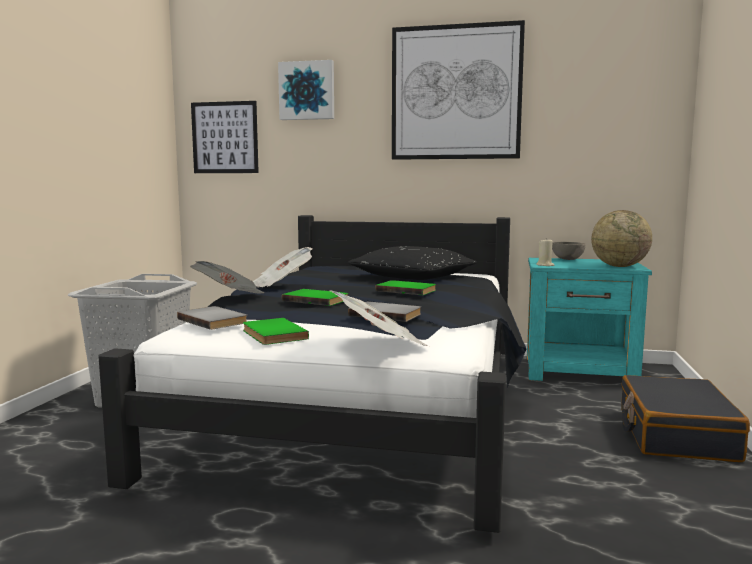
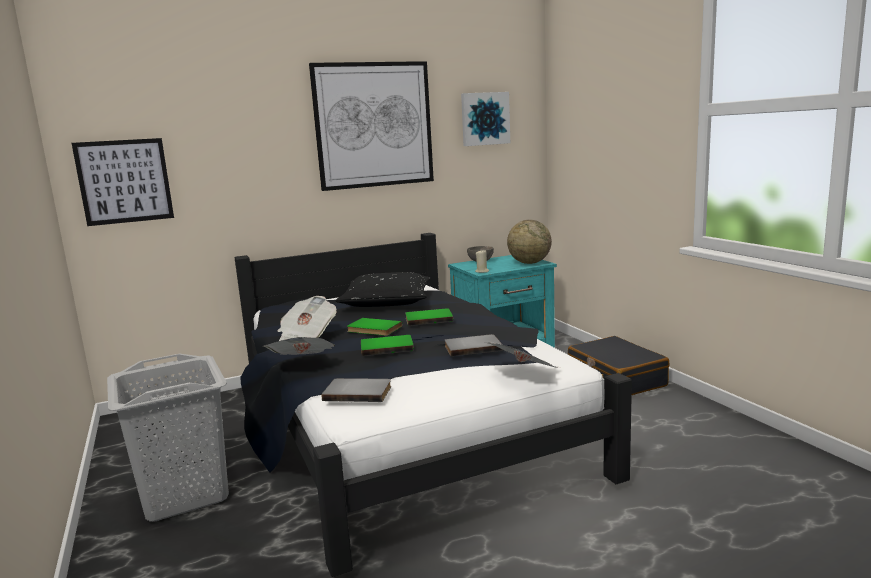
camera: 35 degrees left, 5 degrees up
green book [243,318,309,345] -> green book moved to [347,318,402,336]
picture [278,60,334,120] -> picture moved to [461,92,510,146]

